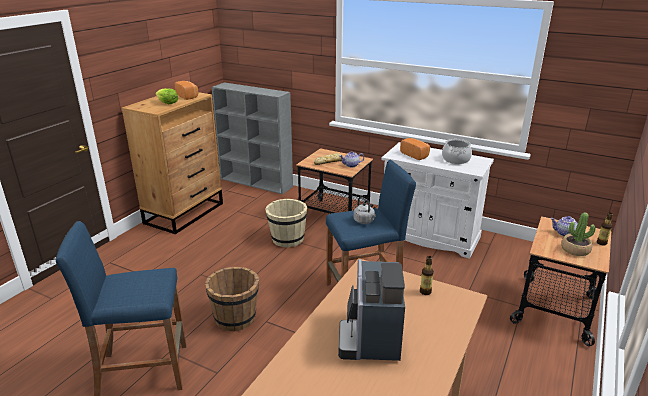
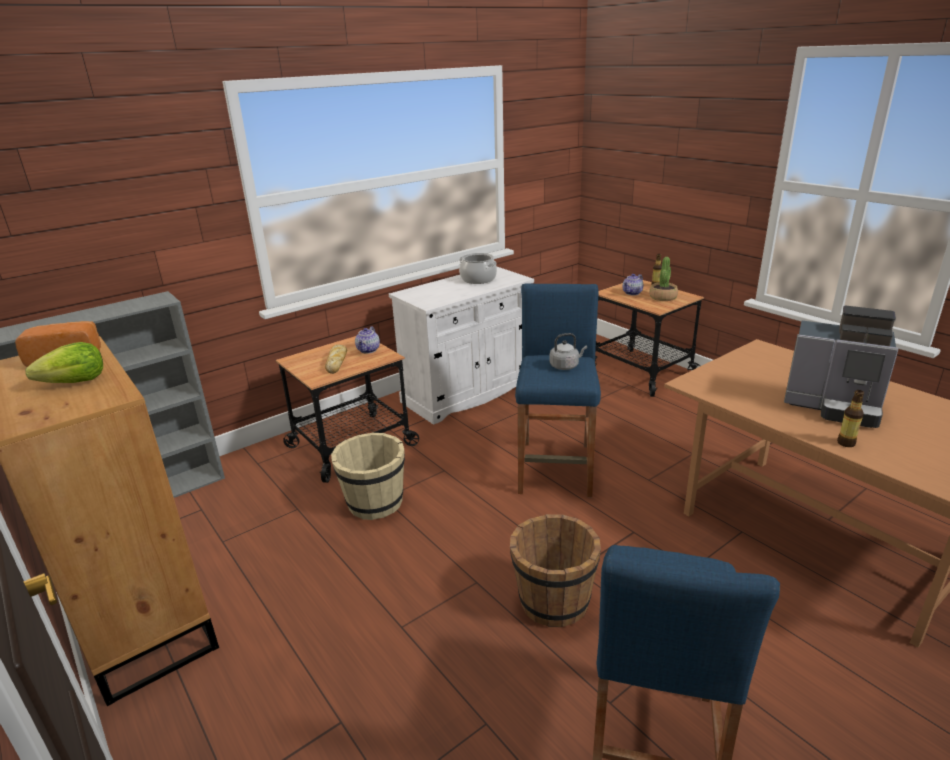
camera: 65 degrees left, 0 degrees up
bread [400,138,430,160] -> none
bottle [420,256,434,295] -> bottle moved to [837,390,864,447]

